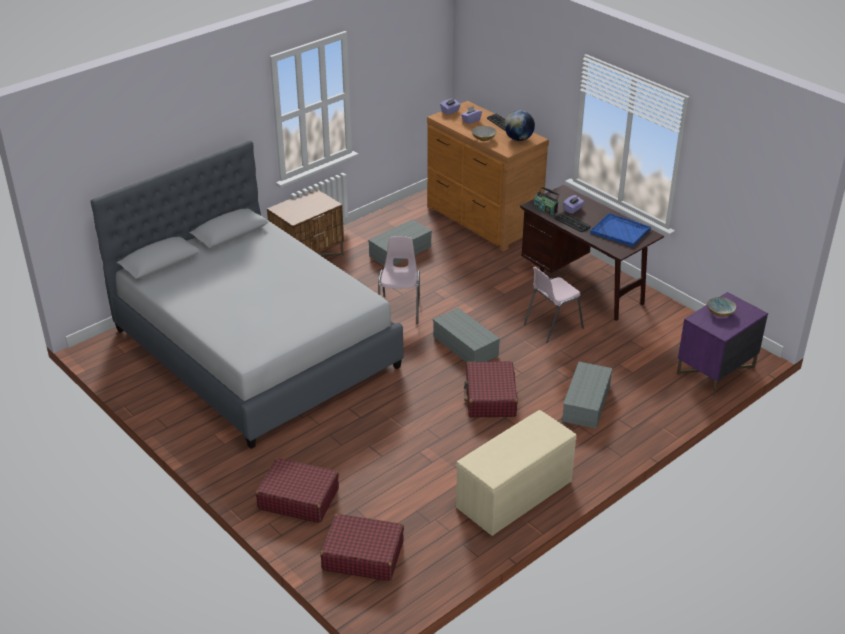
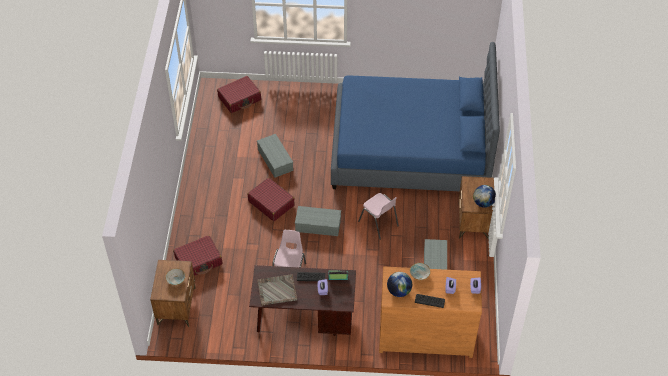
camera: 135 degrees right, 15 degrees up
grey bed [91,140,404,449] -> blue bed [331,42,500,191]
red suitcase [256,458,339,523] -> red suitcase moved to [173,235,222,276]
beige bench [456,410,577,536] -> none
grey storage box [562,362,612,429] -> grey storage box moved to [257,134,293,178]
blue tray [590,213,651,247] -> grey tray [257,274,297,306]
purple nightstand [677,292,768,396] -> brown nightstand [150,260,196,327]
none -> globe [473,185,496,208]

